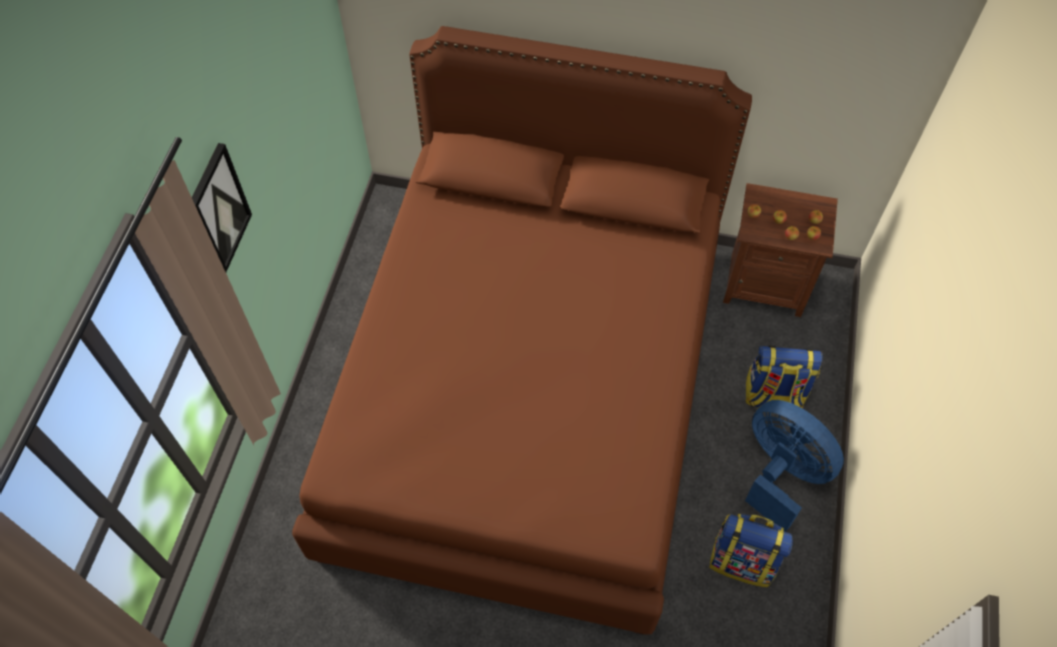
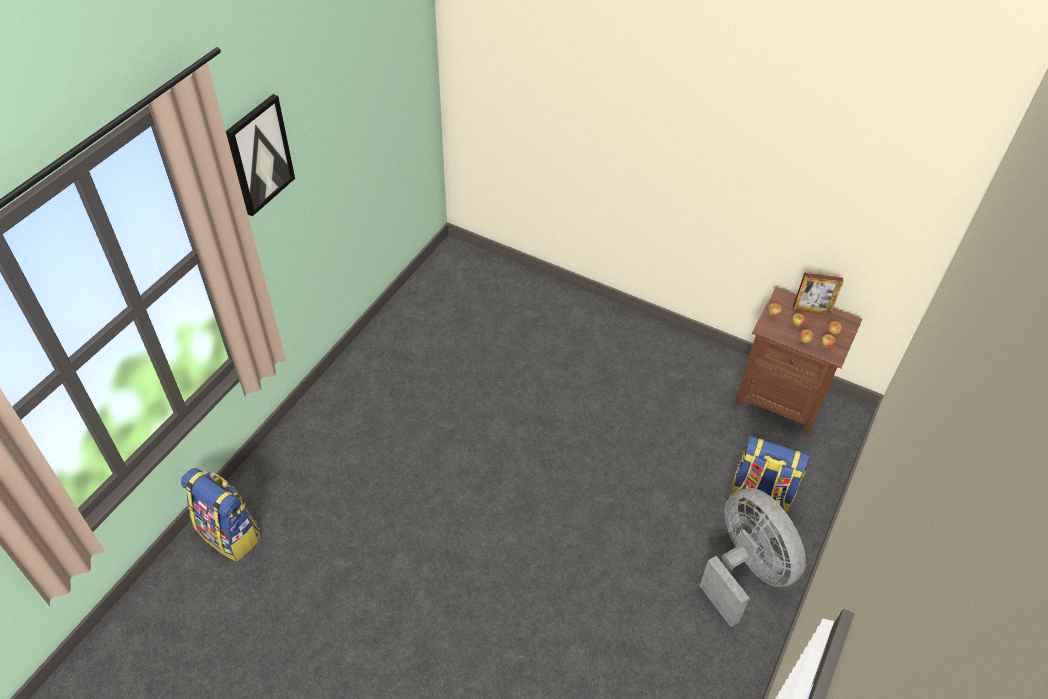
camera: 15 degrees right, 10 degrees down
brown bed [292,26,752,635] -> none
backpack [709,514,793,588] -> backpack moved to [181,468,260,562]
blue fan [745,400,844,532] -> grey fan [699,488,806,627]
none -> picture frame [793,273,843,315]

